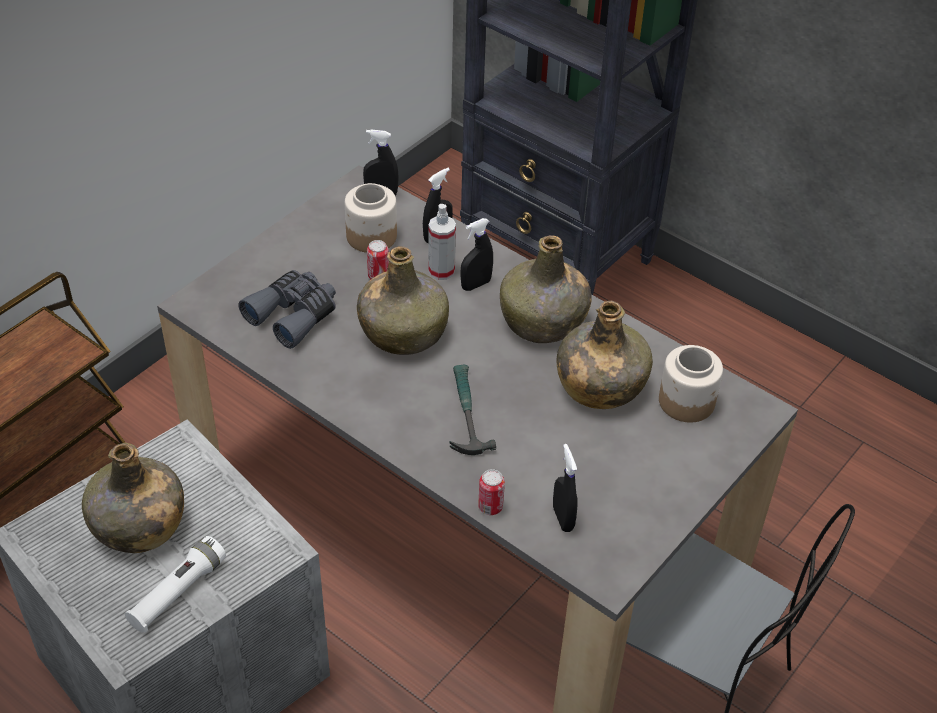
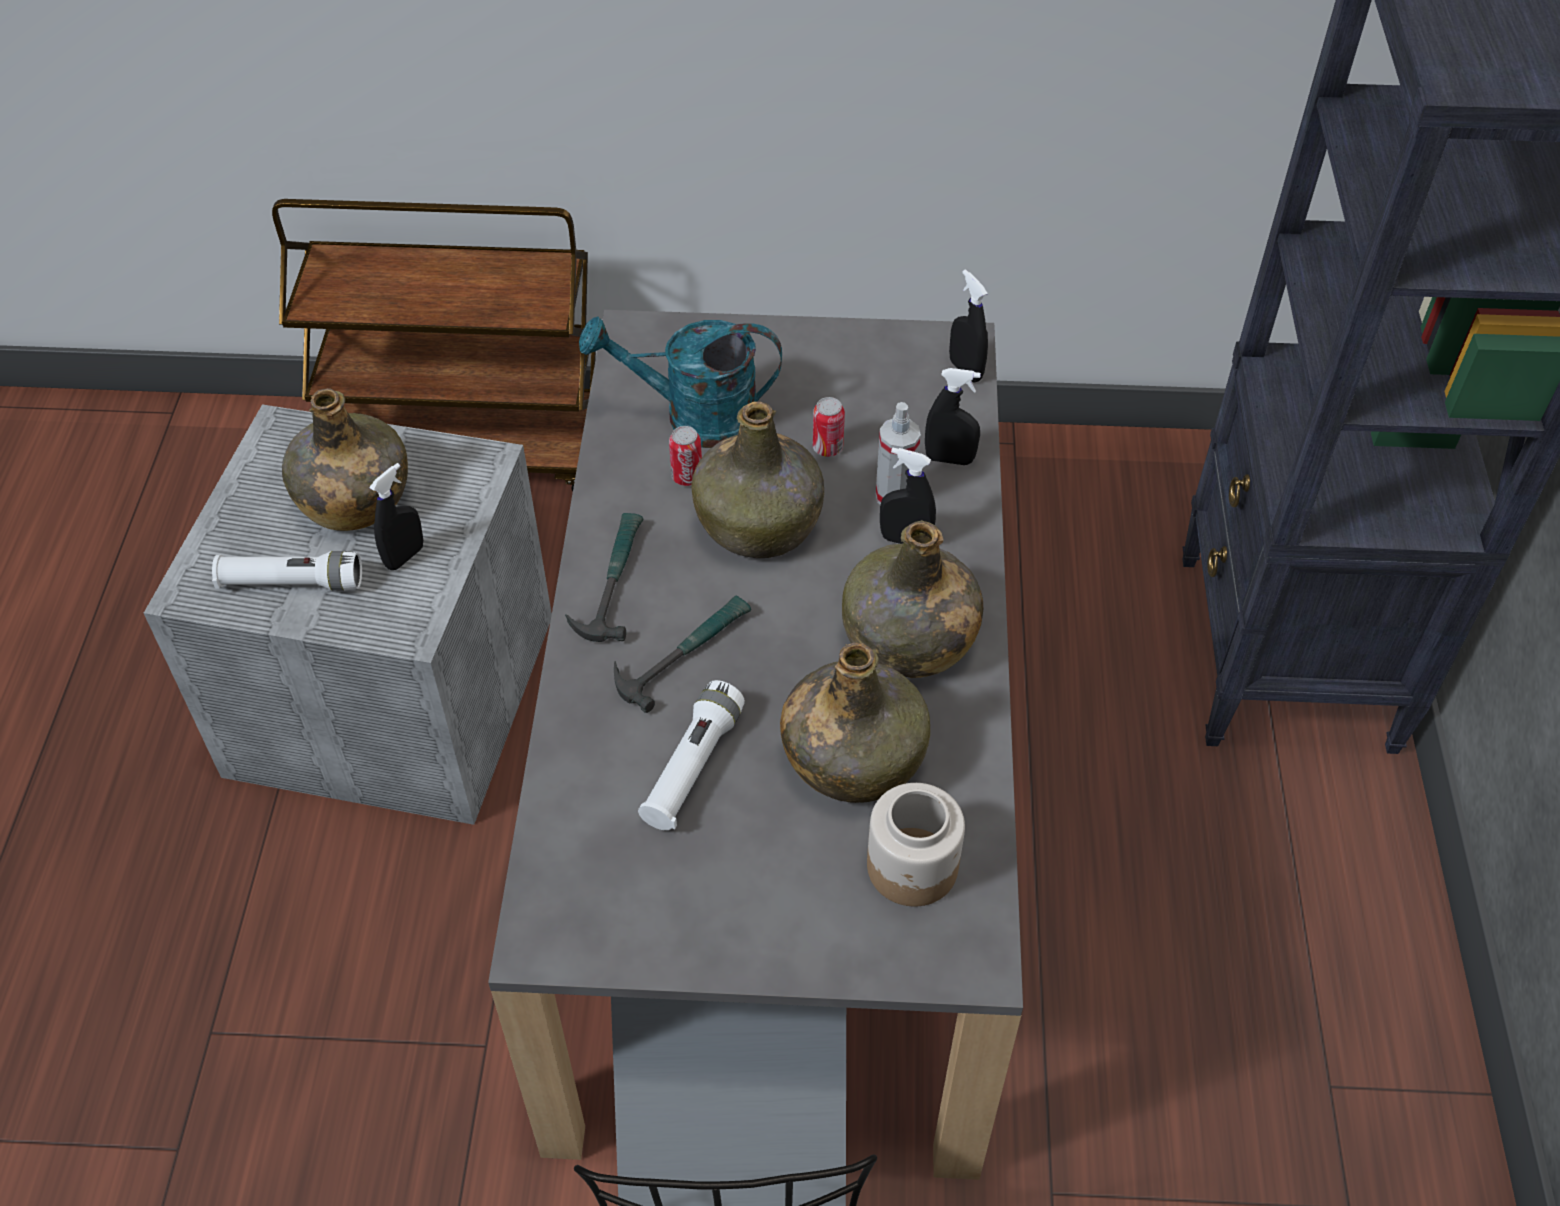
camera: 55 degrees right, 5 degrees up
grey binoculars [238,270,336,349] -> turquoise watering can [579,317,782,448]
jar [345,183,397,253] -> none
can [478,469,505,515] -> can moved to [669,426,702,486]
black spray bottle [553,444,577,532] -> black spray bottle moved to [369,463,423,570]
none -> hammer [565,513,643,642]
none -> white flashlight [638,680,745,830]

